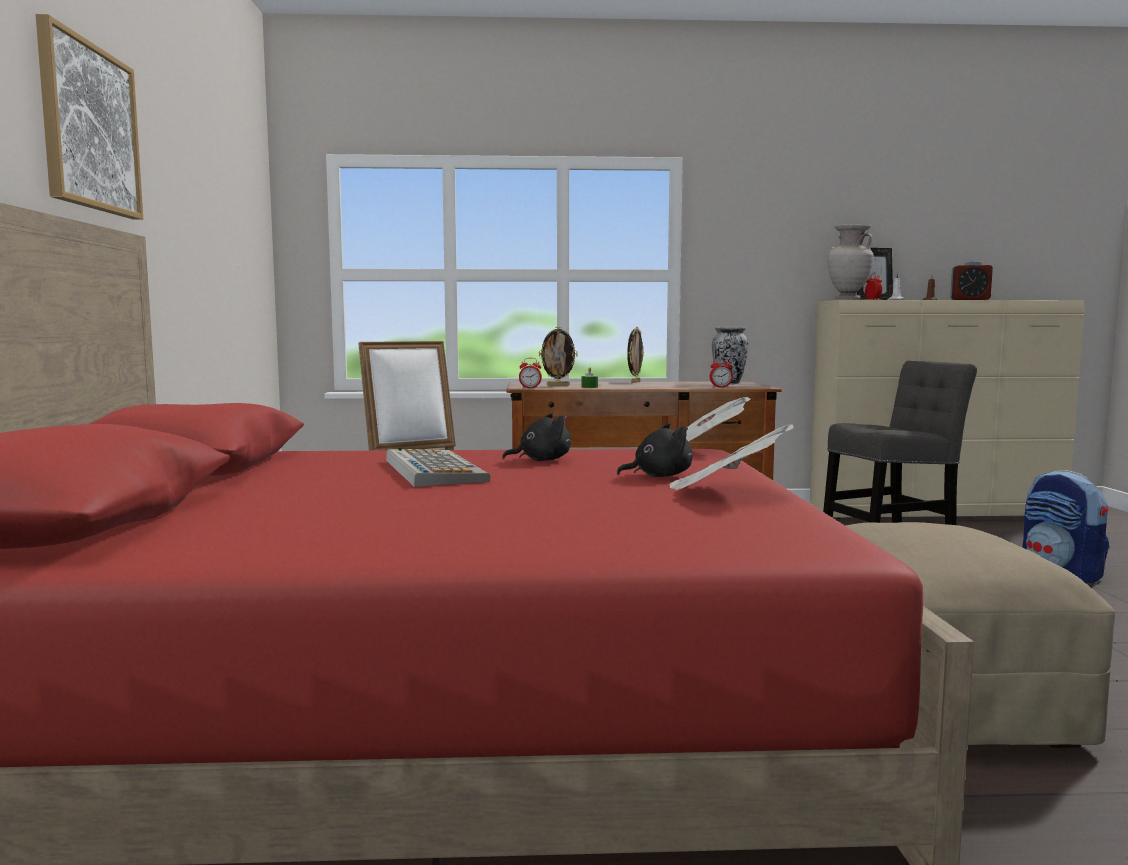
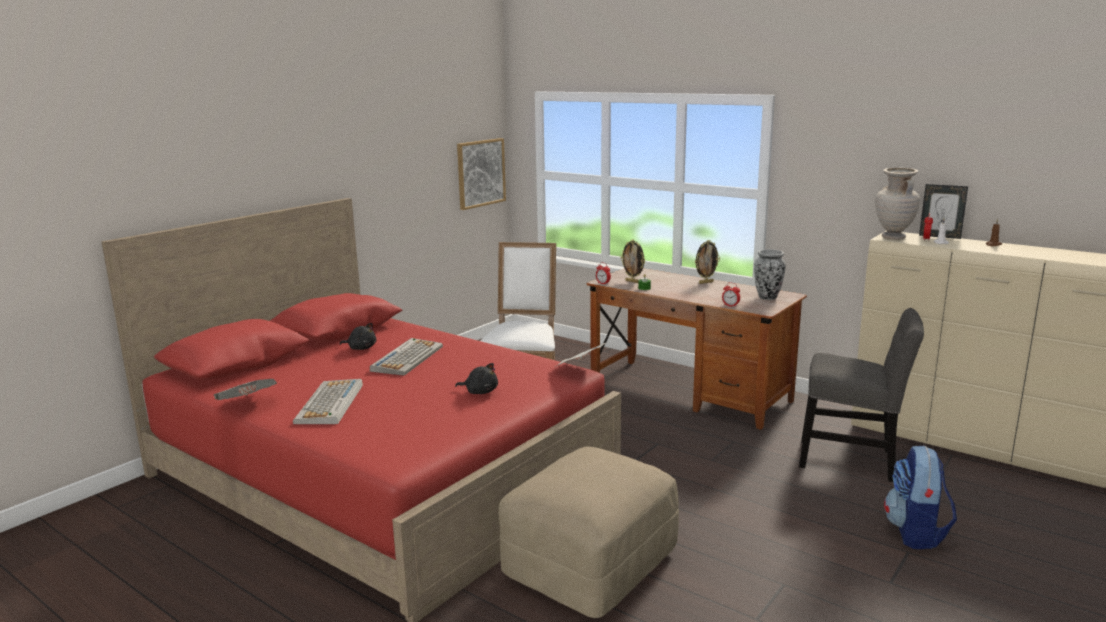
camera: 40 degrees right, 10 degrees up
picture [36,14,143,220] -> picture moved to [457,138,506,210]
black plush toy [502,413,571,461] -> black plush toy moved to [340,323,376,350]
newspaper [669,424,794,491] -> newspaper moved to [213,379,277,400]
alarm clock [950,261,993,300] -> none
none -> keyboard [293,379,363,424]

